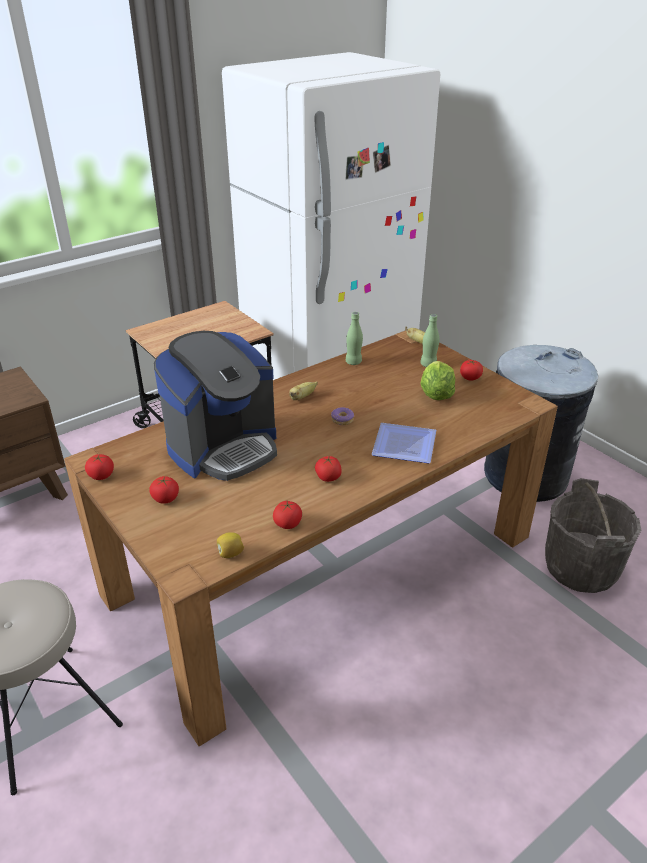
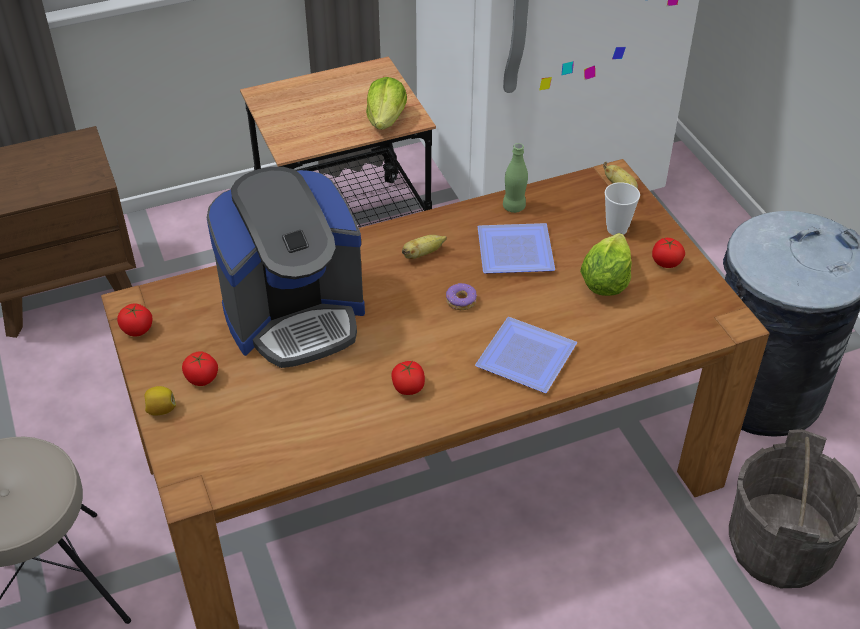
camera: 15 degrees right, 10 degrees up
lemon [217,532,244,558] -> lemon moved to [144,386,176,415]
tomato [273,501,302,529] -> none
green bottle [420,314,439,367] -> cup [605,182,640,235]
none -> lettuce [366,77,407,130]
none -> plate [477,223,555,273]

